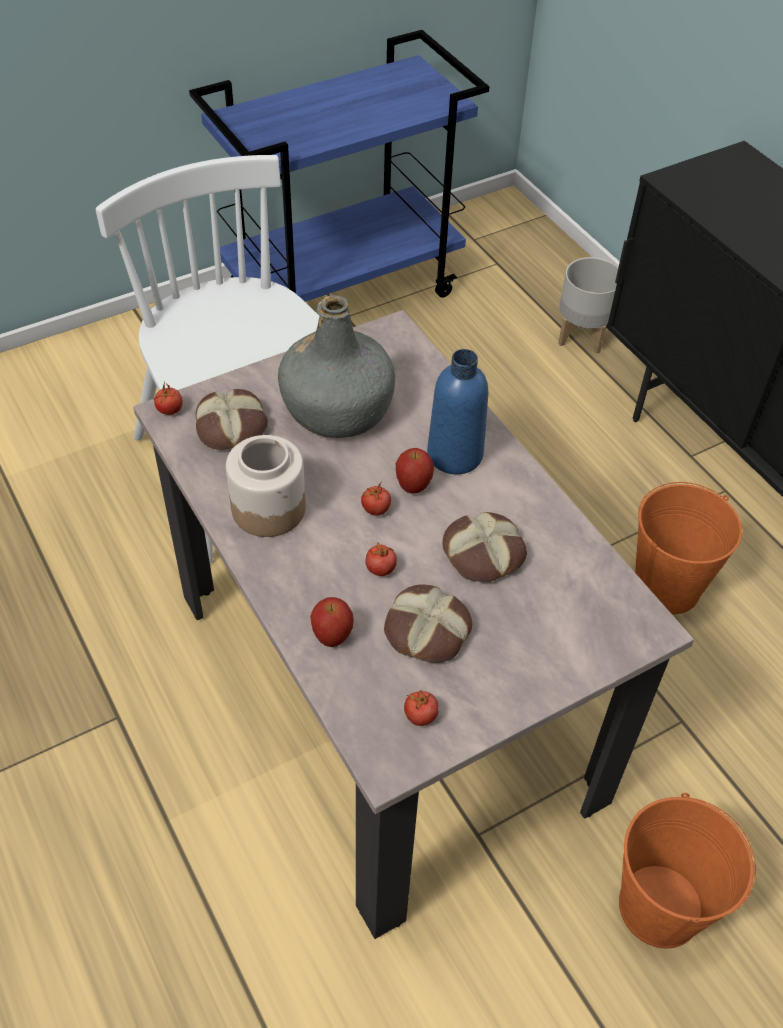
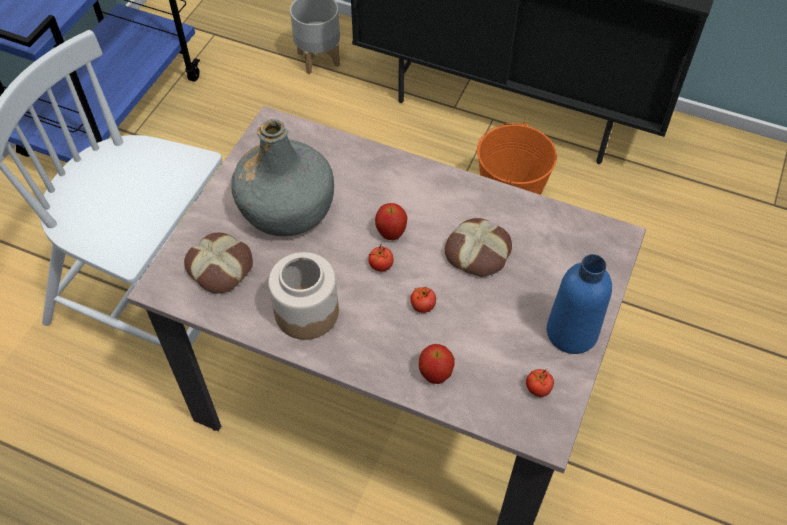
camera: 35 degrees left, 5 degrees up
tomato [154,381,183,415] -> none
bread [384,584,472,663] -> none
blue bottle [427,349,488,474] -> blue bottle moved to [547,254,612,354]
orange bucket [619,793,756,949] -> none

